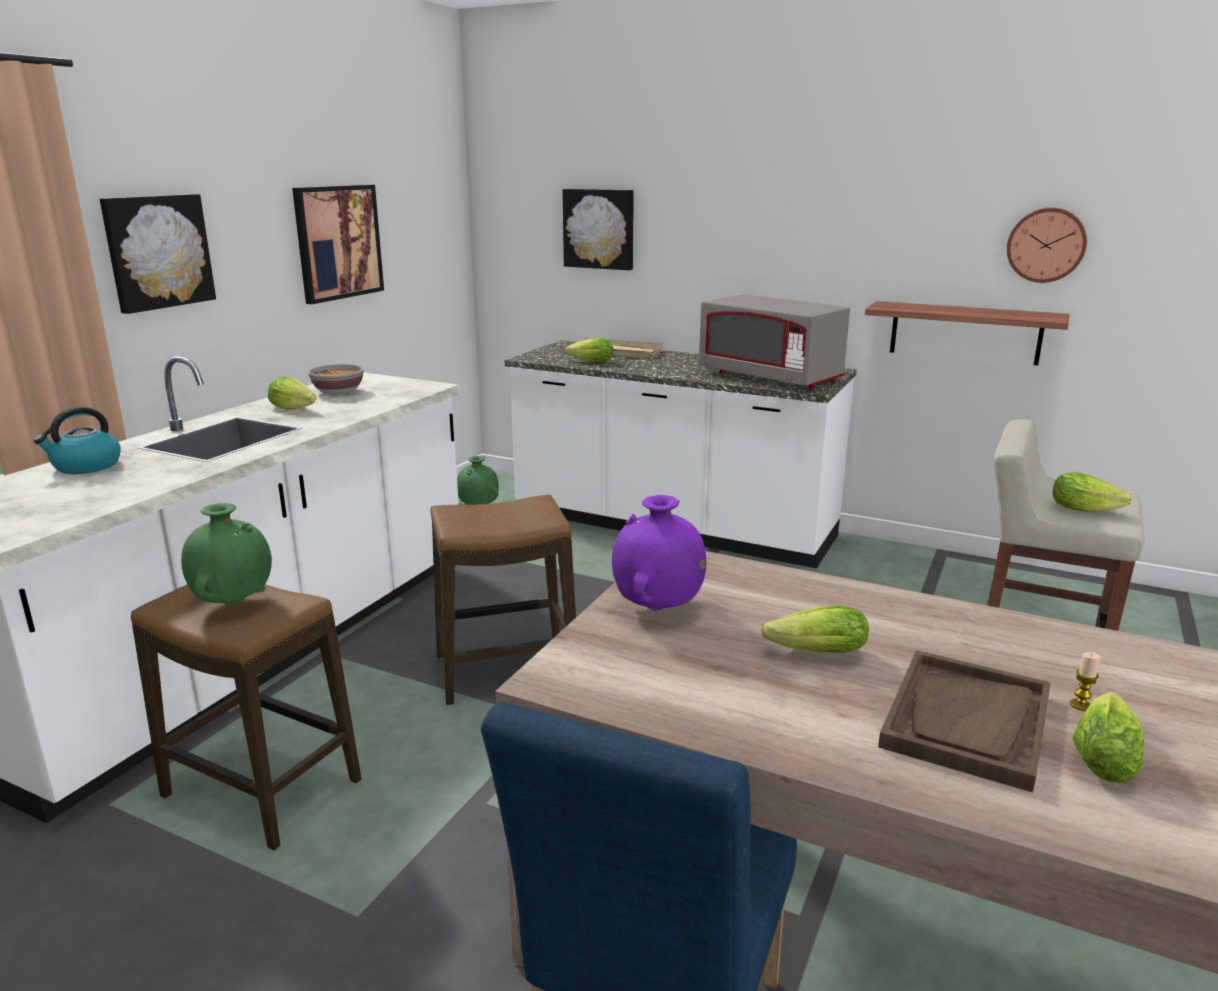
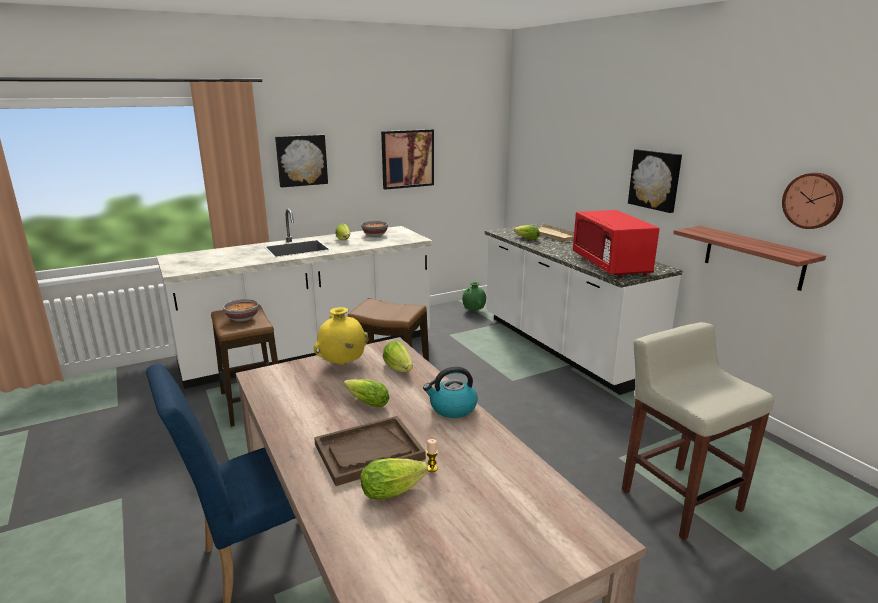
camera: 35 degrees right, 0 degrees up
kettle [34,407,121,474] -> kettle moved to [423,367,478,418]
green vase [181,503,272,604] -> bowl [223,299,259,321]
picture [562,189,634,270] -> picture moved to [628,149,682,213]
purple vase [612,495,707,611] -> yellow vase [314,307,368,365]
grey microwave [699,294,850,390] -> red microwave [573,210,659,278]
lettuce [1053,472,1132,512] -> lettuce moved to [383,341,413,372]

